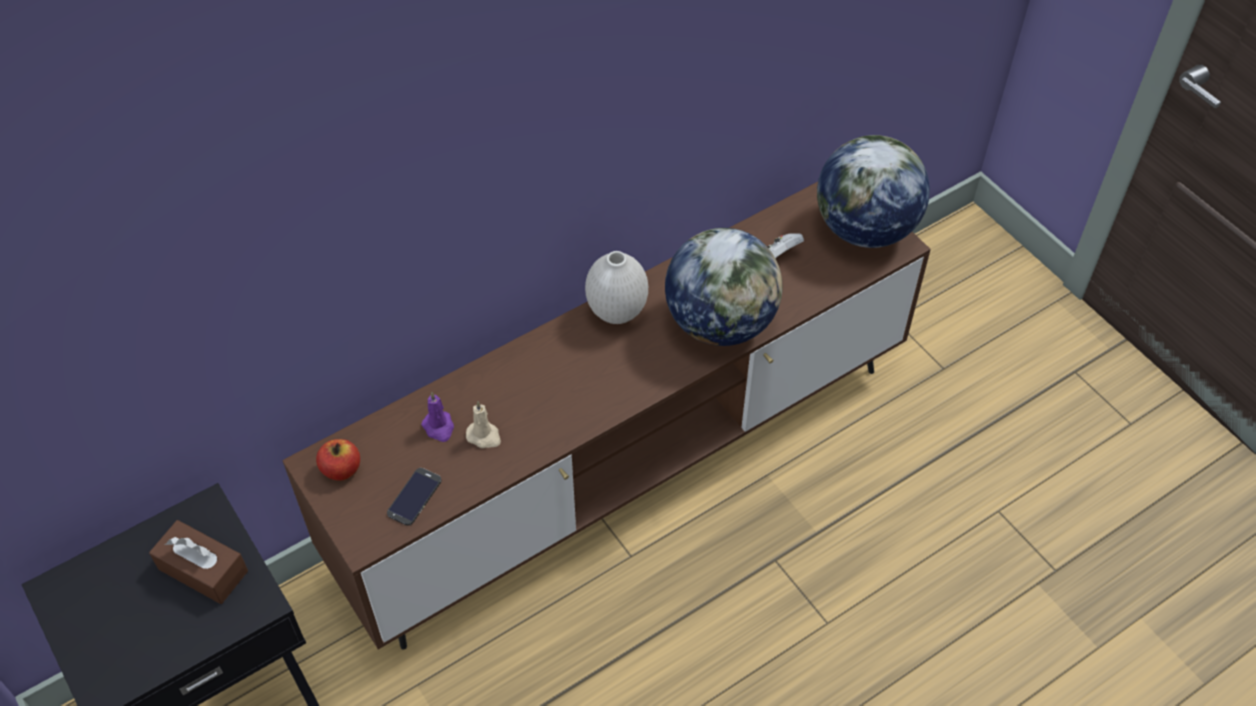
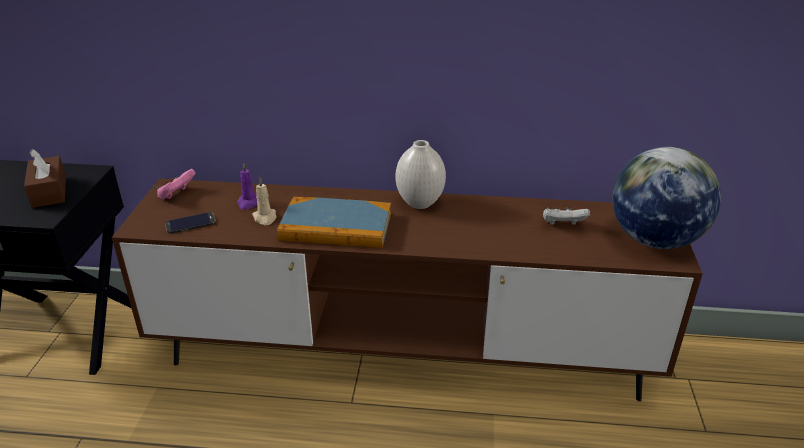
camera: 40 degrees right, 20 degrees down
apple [316,439,360,481] -> pink game controller [156,169,196,200]
globe [665,228,783,346] -> none
none -> book [277,196,391,248]

